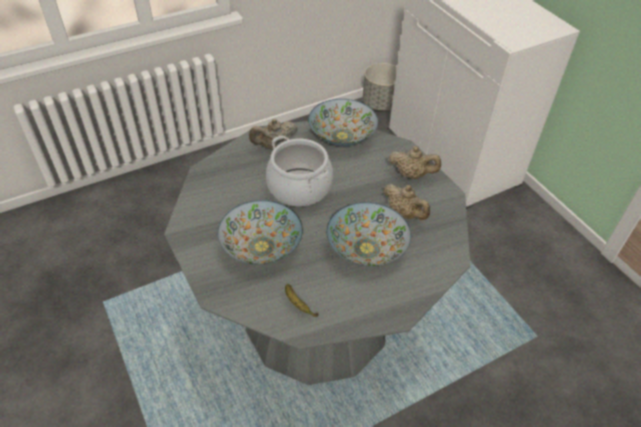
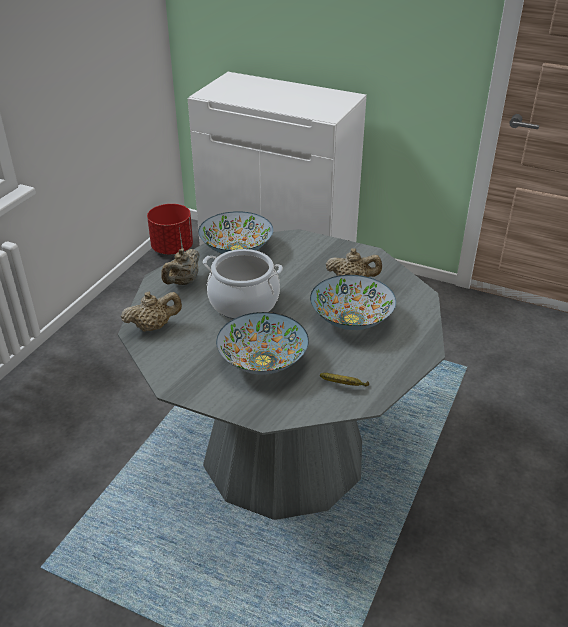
camera: 35 degrees left, 10 degrees down
grey planter [362,63,397,110] -> red planter [147,204,193,255]
beige teapot [389,146,441,179] -> beige teapot moved to [121,292,182,332]

